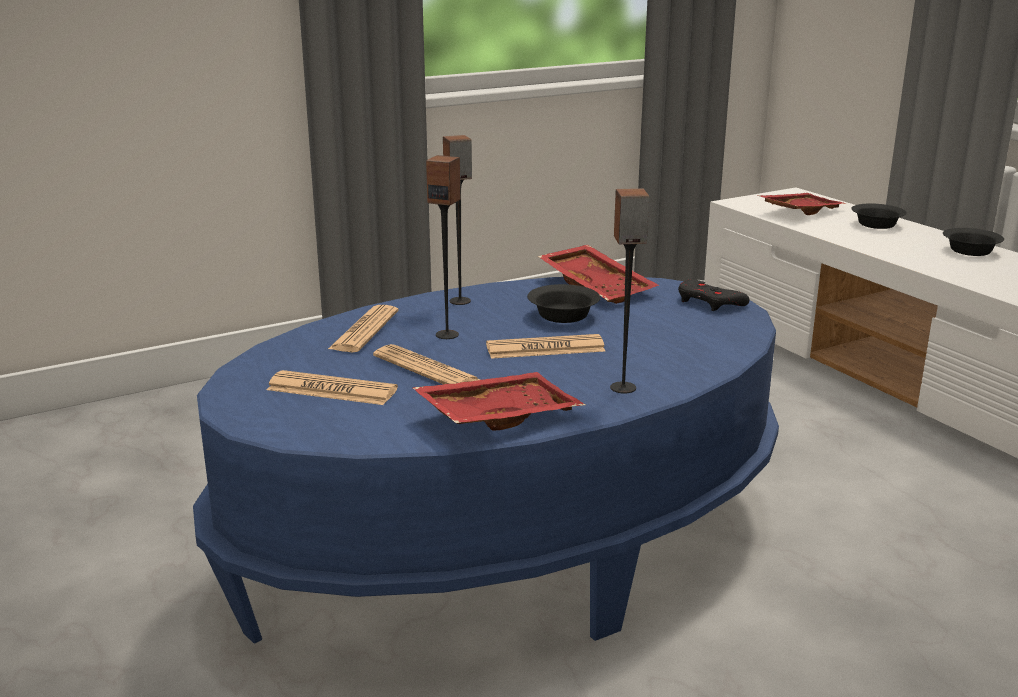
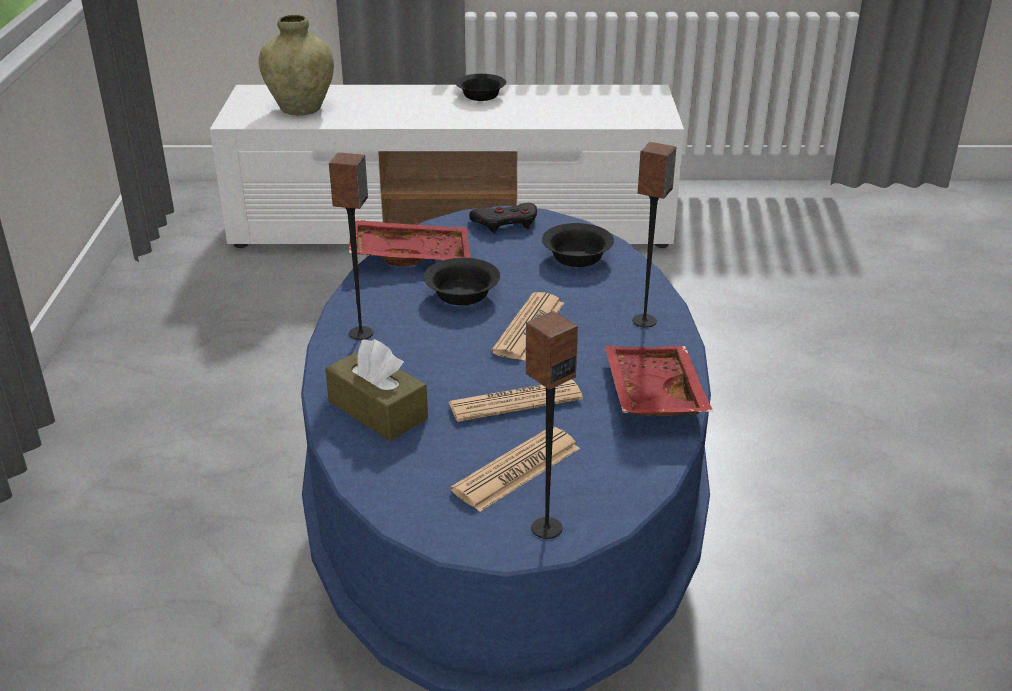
camera: 60 degrees left, 10 degrees up
newspaper [328,305,399,352] -> brown tissue box [325,339,428,441]
speaker [426,155,461,339] -> speaker moved to [525,311,578,539]
red tray [757,193,847,215] -> beige vase [259,15,334,115]
black bowl [851,204,907,229] -> black bowl moved to [542,223,614,267]

